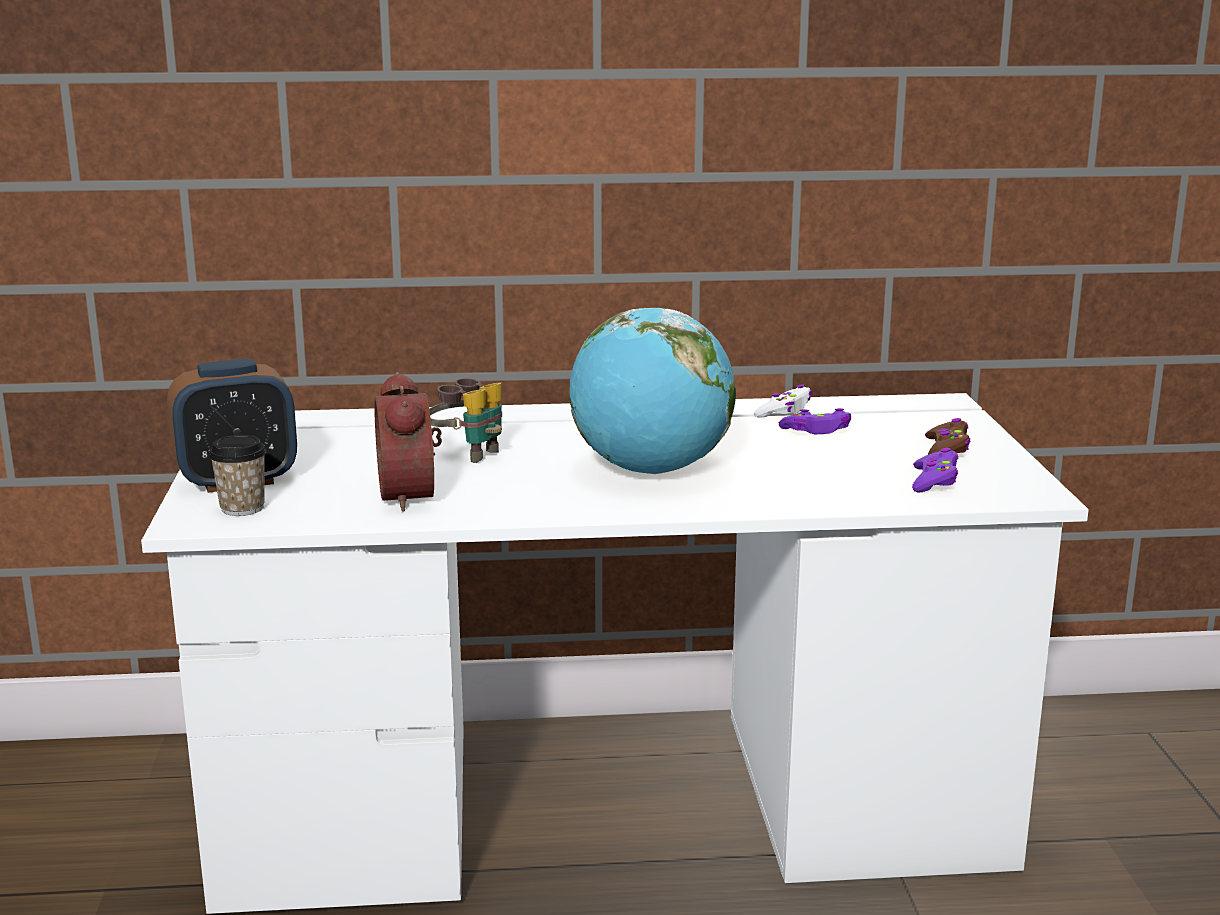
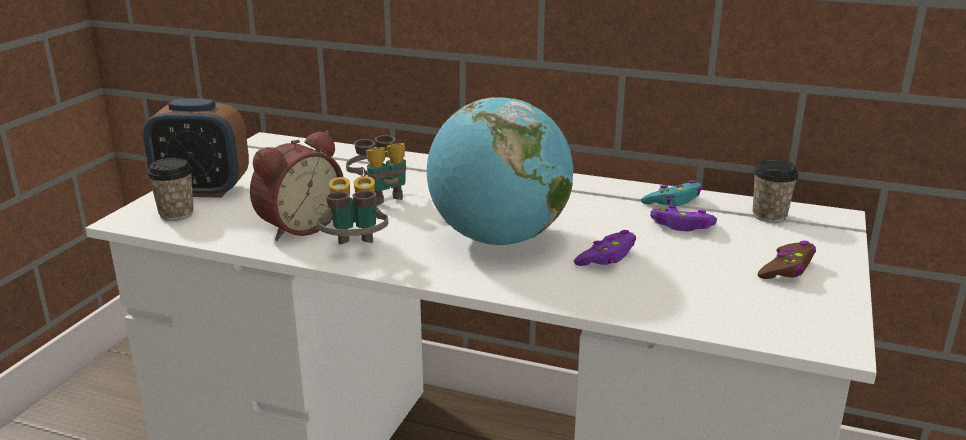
camera: 25 degrees right, 5 degrees up
alarm clock [374,372,442,512] -> alarm clock turned 150 degrees counterclockwise [250,130,343,241]
white game controller [754,385,812,418] -> turquoise game controller [641,180,702,206]
purple game controller [912,448,958,492] -> purple game controller moved to [574,230,636,266]
none -> binoculars [317,176,388,244]
none -> cup [753,159,799,223]

